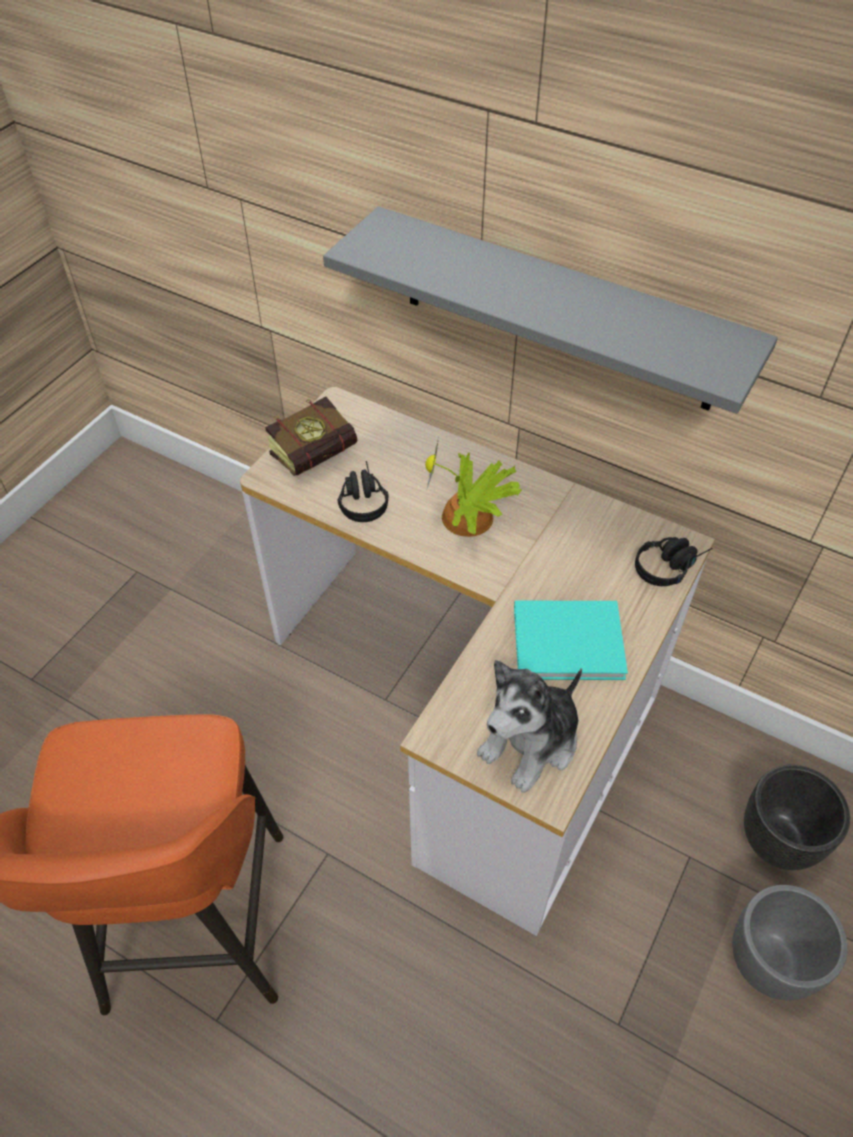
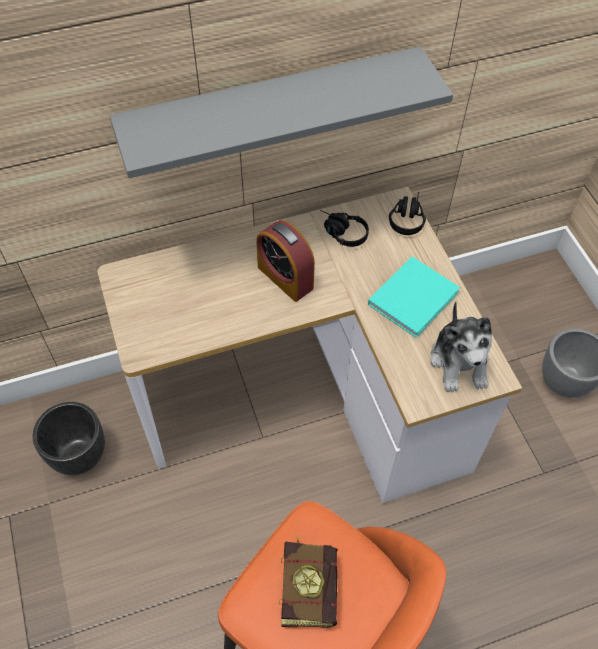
camera: 50 degrees left, 5 degrees up
book [265,396,358,476] -> book moved to [279,536,338,628]
black headphones [338,461,389,522] -> black headphones moved to [320,210,369,247]
potted plant [425,439,522,537] -> alarm clock [256,220,315,302]
black planter [744,765,850,870] -> black planter moved to [33,402,105,475]

